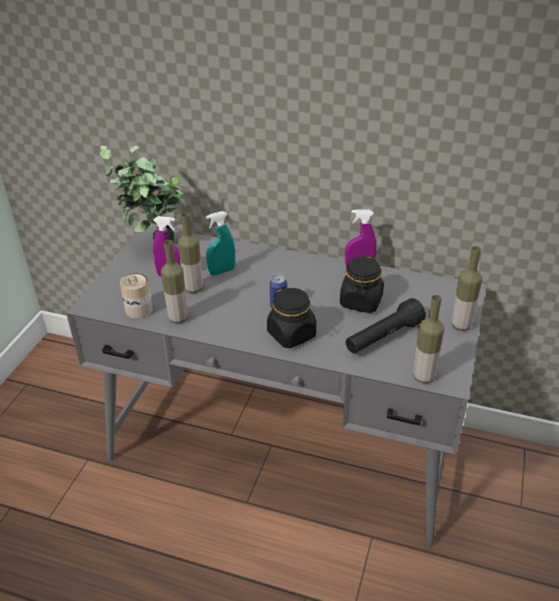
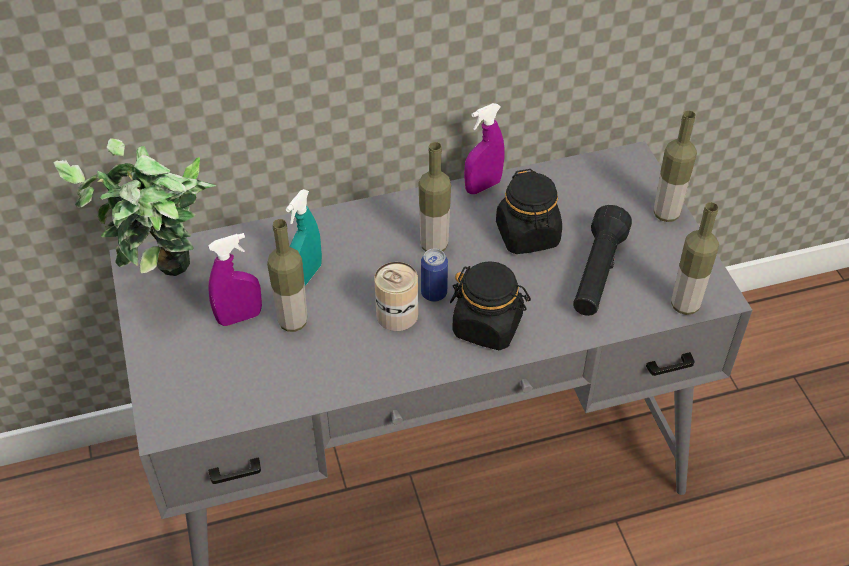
camera: 35 degrees left, 10 degrees up
can [120,273,153,319] -> can moved to [374,262,418,331]
bottle [161,240,188,323] -> bottle moved to [419,142,451,252]

